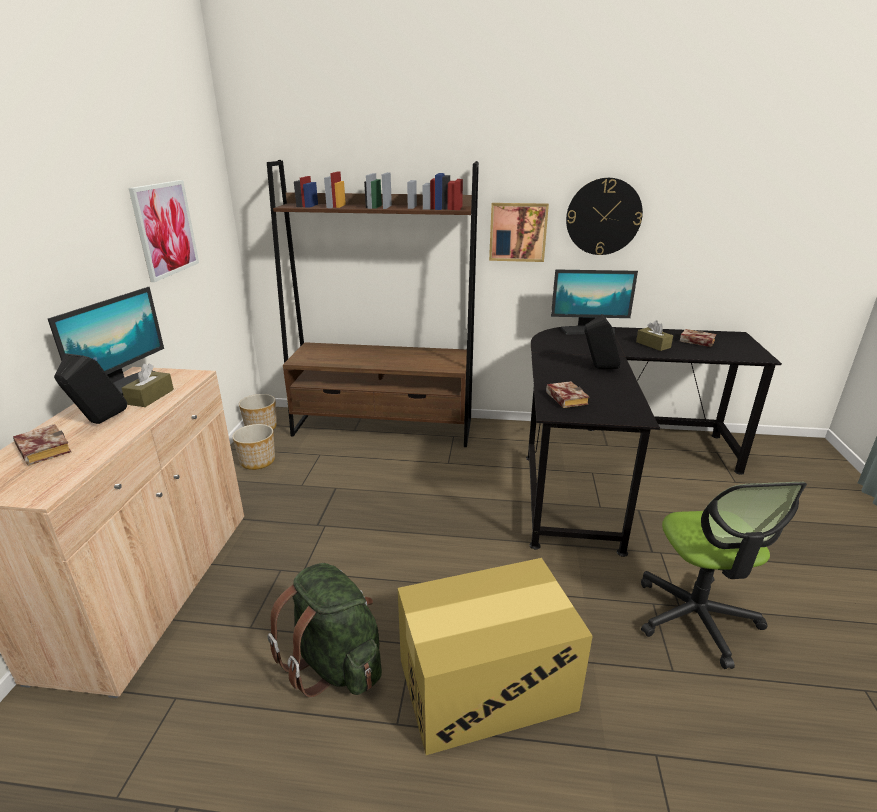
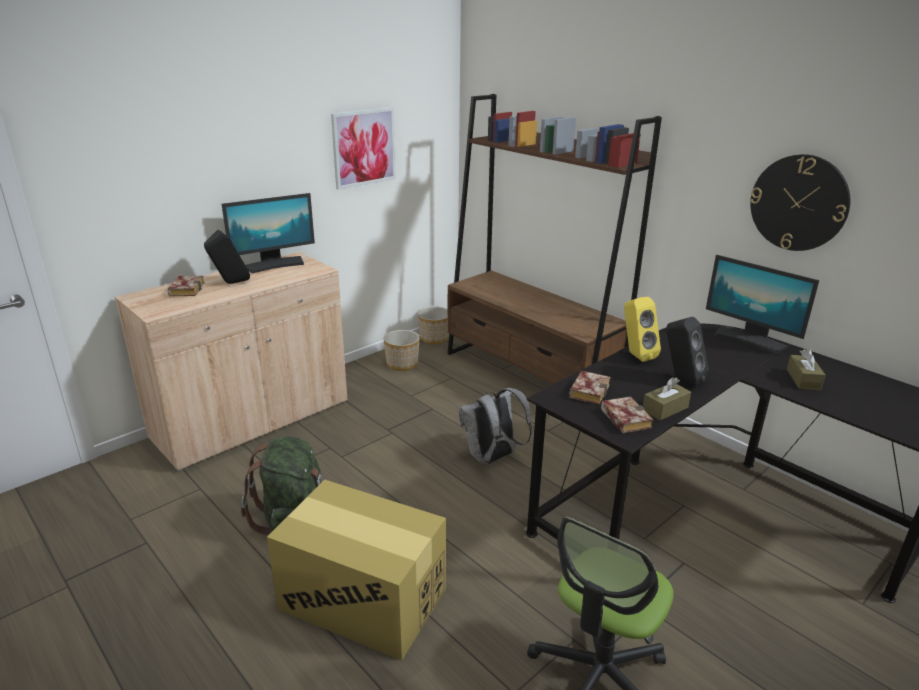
camera: 40 degrees right, 0 degrees up
brown tissue box [122,364,174,407] -> brown tissue box moved to [643,377,691,420]
picture [489,203,549,262] -> none
book [680,329,716,347] -> book moved to [601,397,653,433]
none -> grey backpack [459,388,532,465]
none -> yellow speaker [624,297,661,362]

